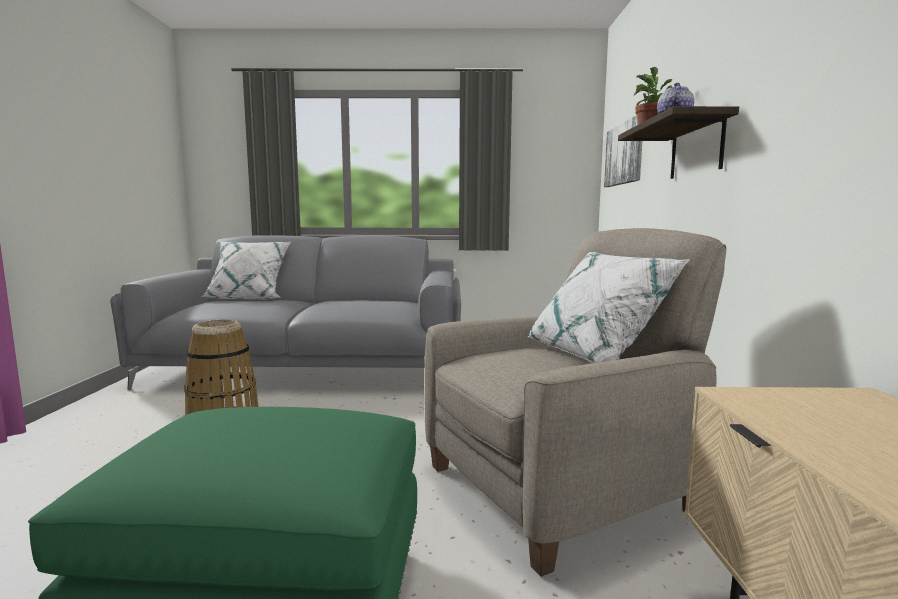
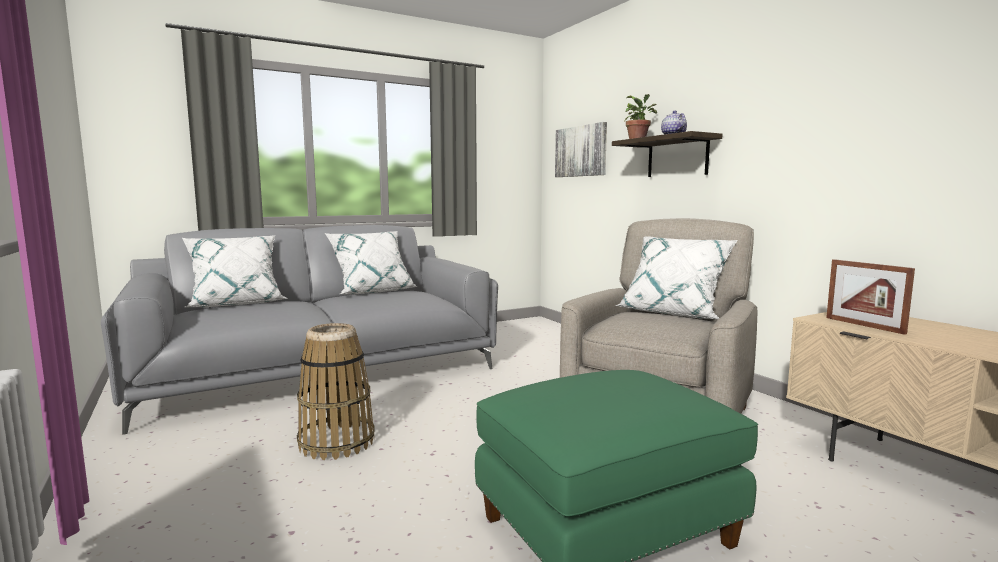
camera: 30 degrees left, 0 degrees up
none -> white pillow [325,231,418,294]
none -> picture frame [826,259,915,335]

